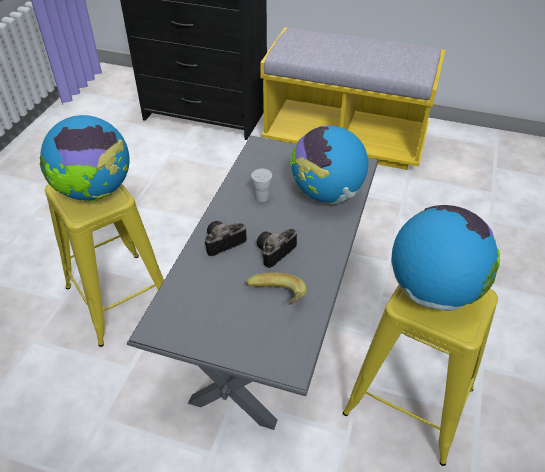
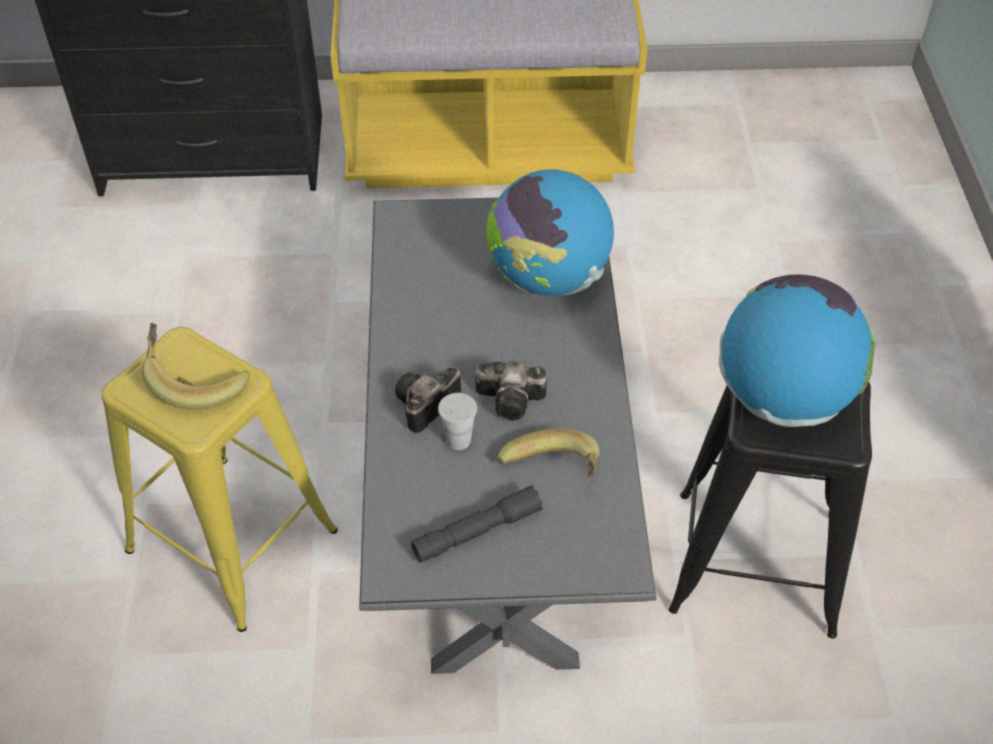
camera: 20 degrees left, 5 degrees up
globe [40,115,129,202] -> banana [142,323,250,410]
white cup [251,169,272,202] -> white cup moved to [438,393,477,450]
camera [257,228,297,268] -> camera turned 105 degrees counterclockwise [475,361,547,421]
yellow stool [343,284,498,466] -> black stool [669,382,872,639]
none -> grey flashlight [411,485,543,563]

